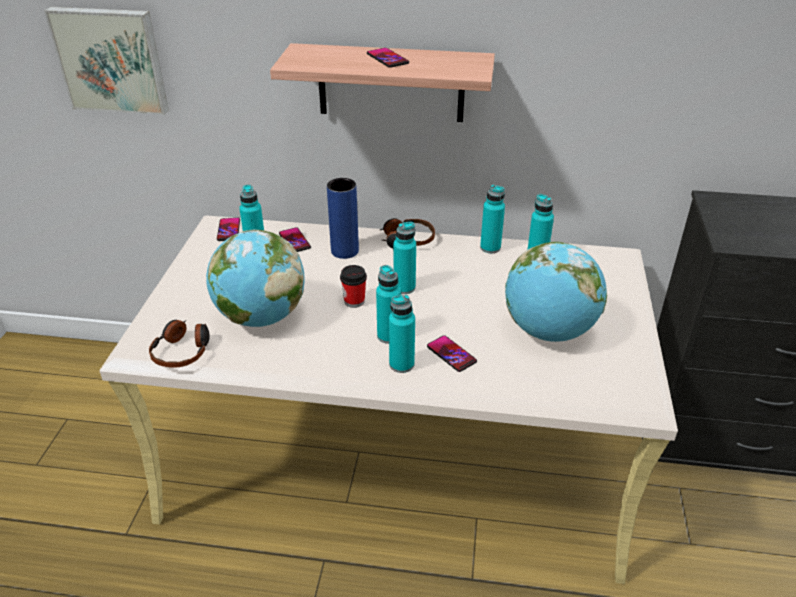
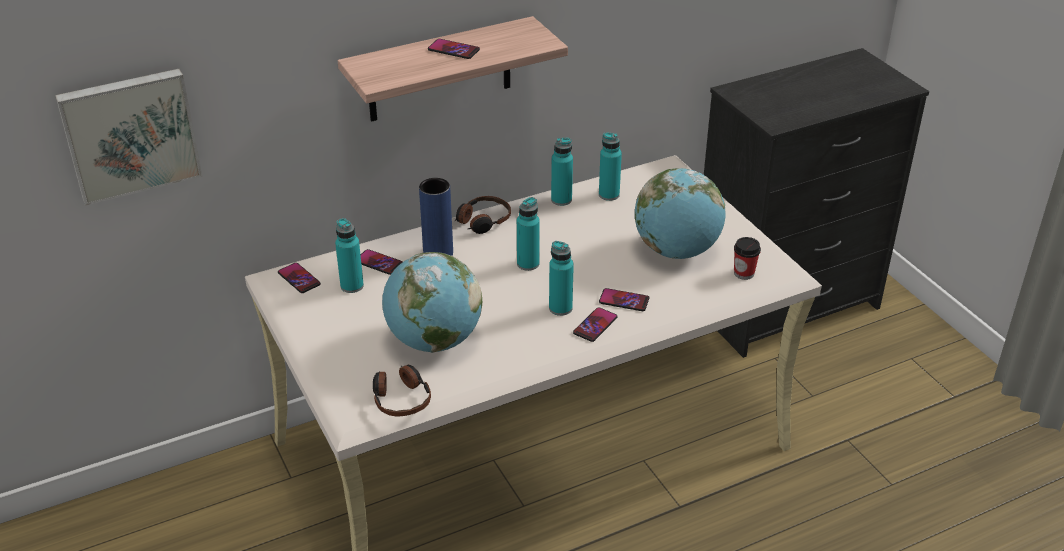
camera: 35 degrees left, 0 degrees up
cup [340,265,367,308] -> cup moved to [734,237,761,280]
turquoise bottle [389,295,415,373] -> phone [573,307,617,342]

